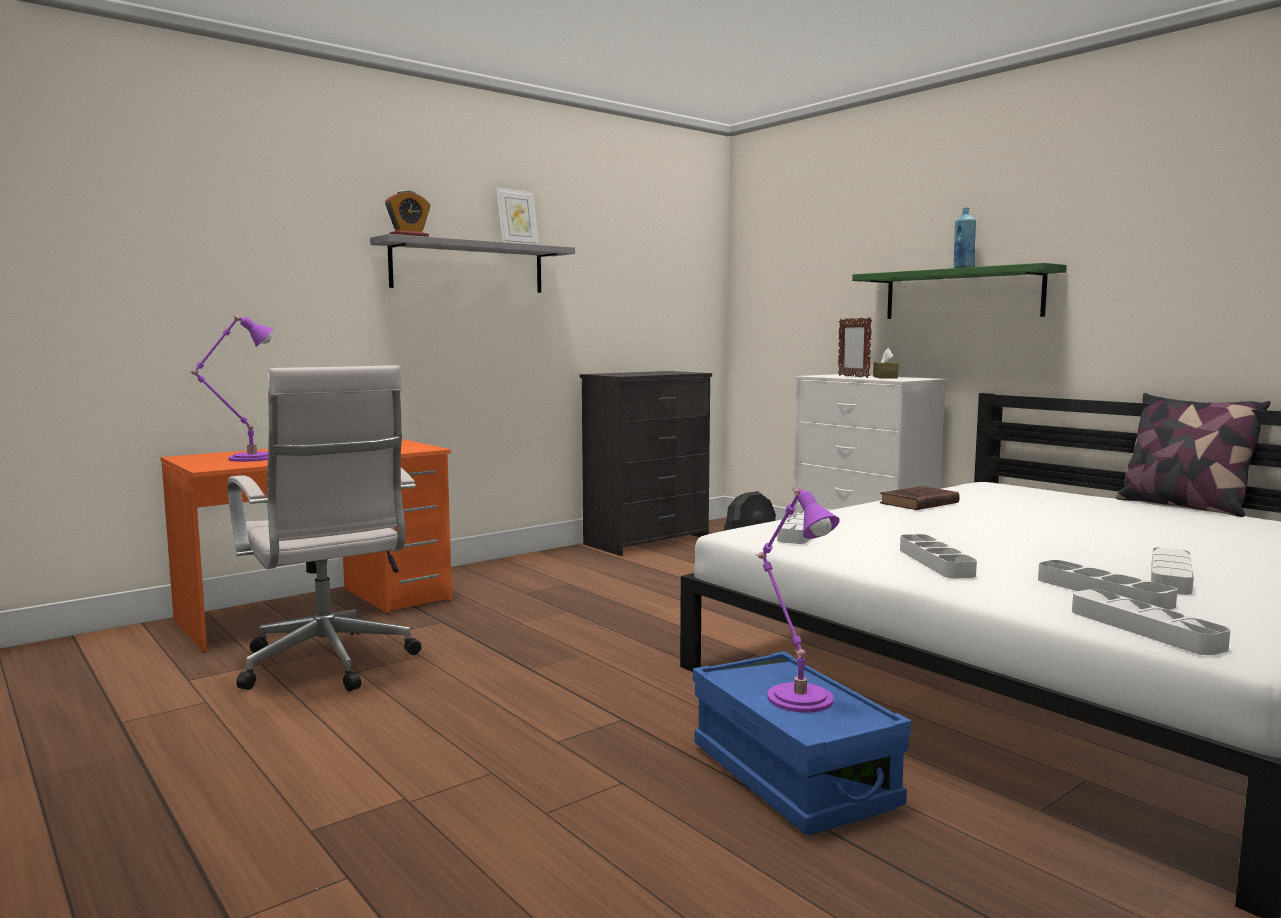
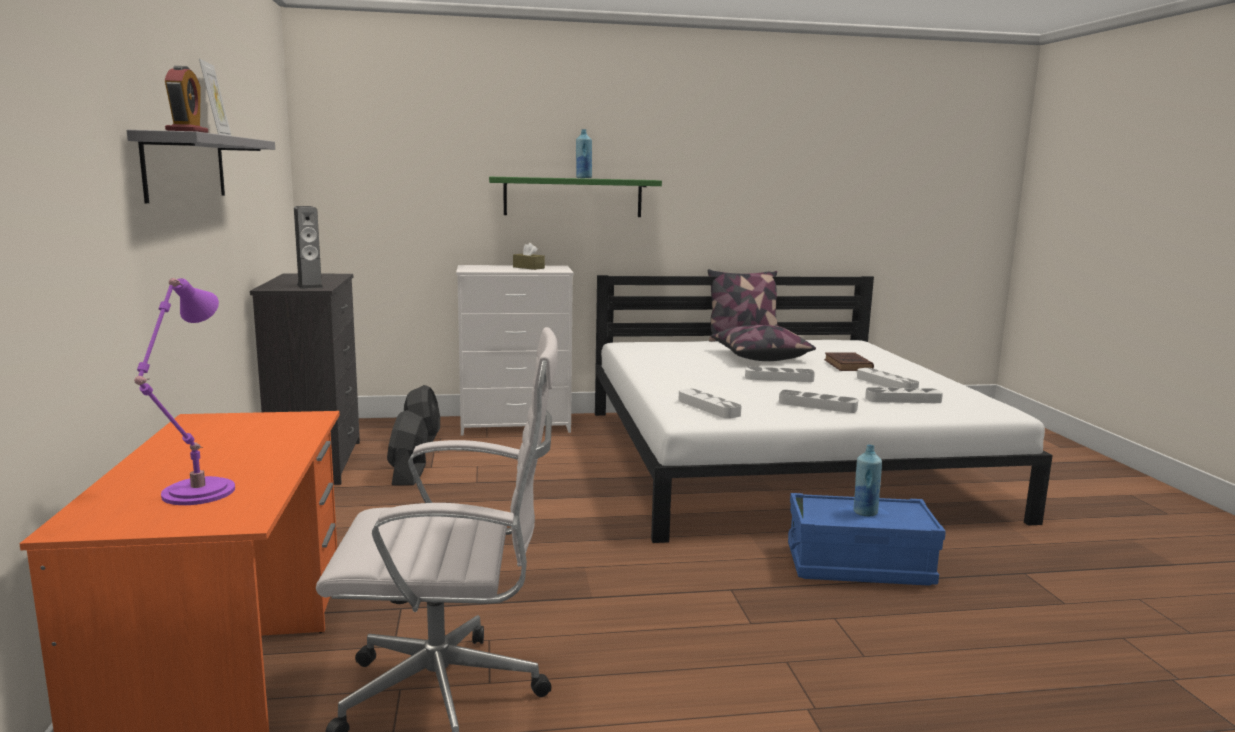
camera: 60 degrees left, 5 degrees up
purple table lamp [755,488,840,713] -> blue bottle [854,444,882,516]
picture frame [838,317,872,378] -> none
brown book [880,486,960,510] -> brown book moved to [824,352,874,371]
grey tray [1072,589,1230,655] -> grey tray moved to [745,367,815,382]
none -> speaker [294,206,323,289]
none -> black fan [387,410,428,485]
none -> pillow [711,325,816,361]

